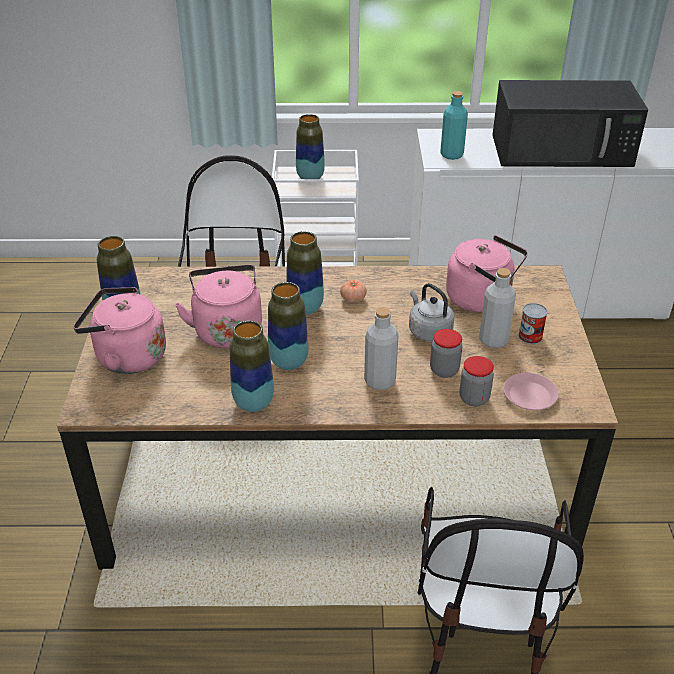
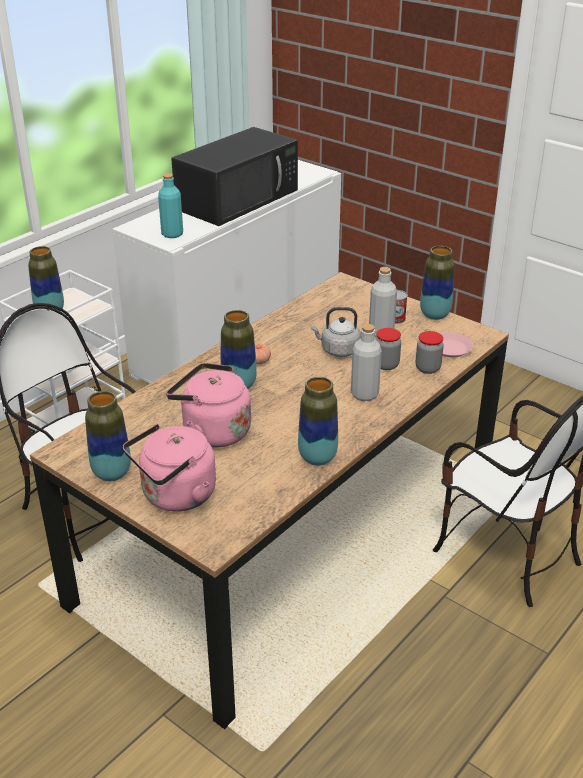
camera: 50 degrees left, 5 degrees down
vase [268,282,308,370] -> vase moved to [420,246,455,320]
pink kettle [446,235,528,312] -> none

